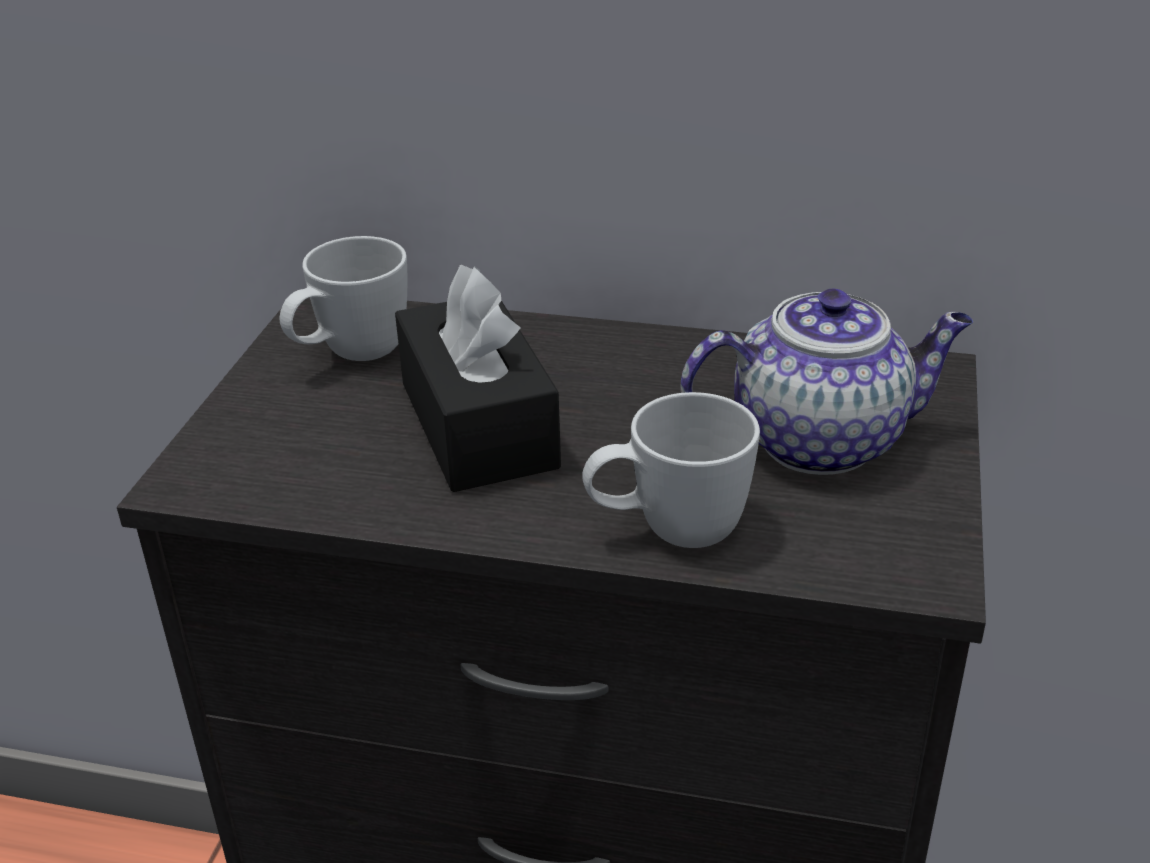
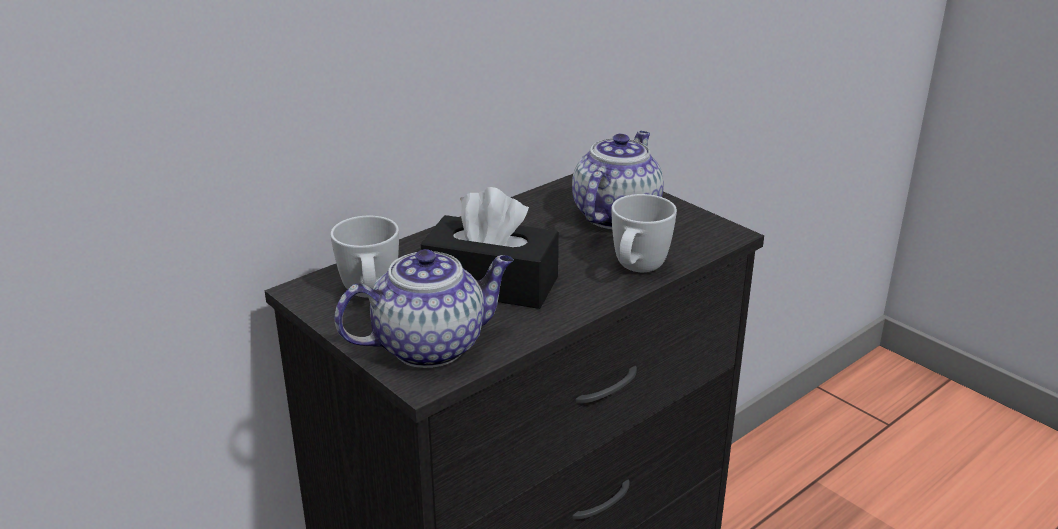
camera: 55 degrees left, 5 degrees down
none -> teapot [334,249,514,368]

